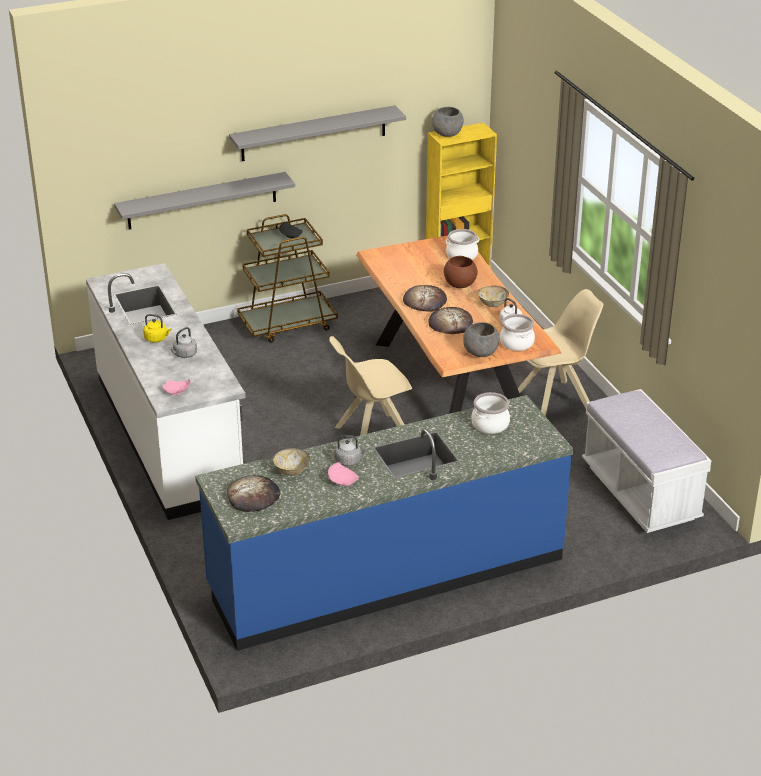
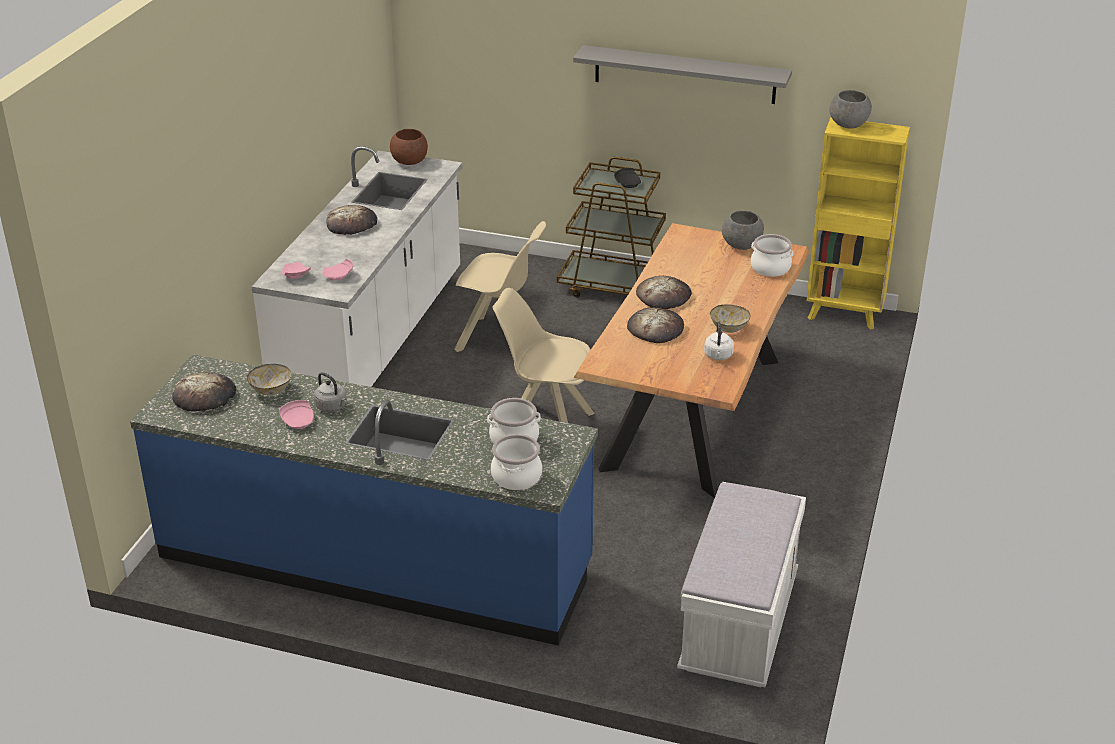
camera: 40 degrees right, 0 degrees up
grey shelf [114,172,295,230] -> none
yellow kettle [143,314,172,342] -> bread [326,205,378,235]
grey kettle [168,327,197,358] -> none
brown bowl [444,256,478,288] -> brown bowl moved to [390,129,428,165]
grey bowl [463,322,500,357] -> grey bowl moved to [722,210,764,250]
cooking pot [500,314,535,351] -> cooking pot moved to [491,434,542,490]
beige chair [518,289,604,417] -> beige chair moved to [454,221,546,352]
none -> pink plate [322,259,353,281]

